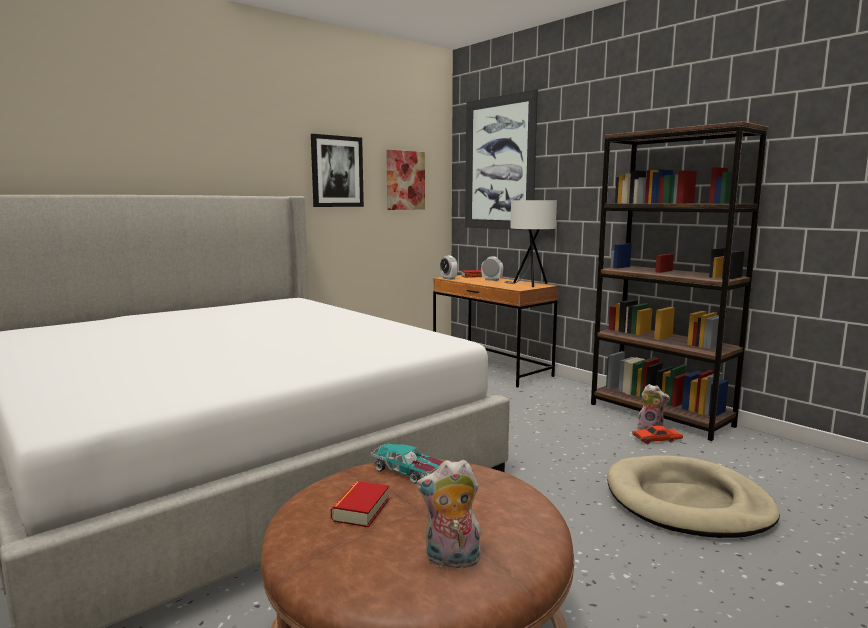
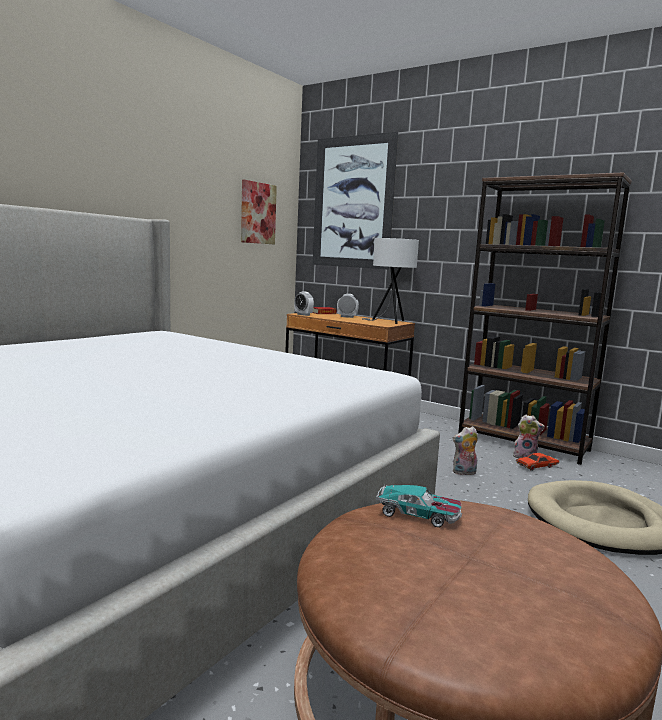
camera: 15 degrees left, 0 degrees up
picture [311,134,364,207] -> none
book [331,481,390,527] -> none
plush toy [416,460,481,572] -> plush toy moved to [453,426,478,475]

